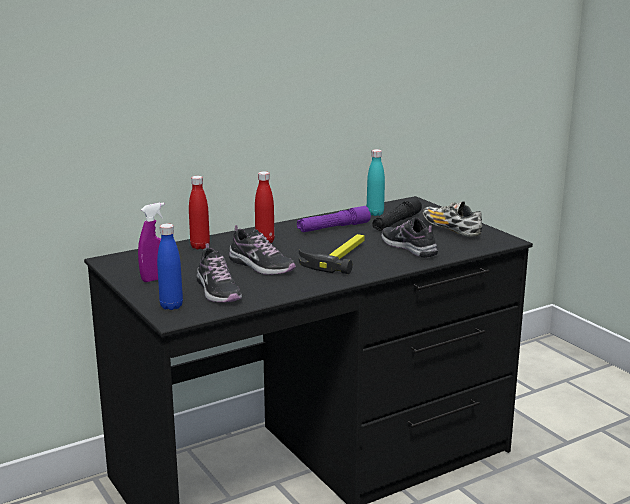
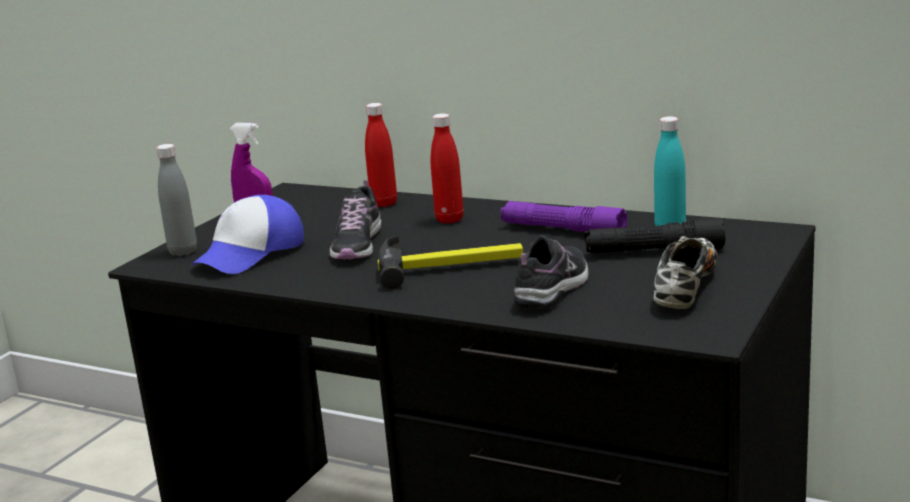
camera: 60 degrees right, 0 degrees up
blue bottle [157,224,183,310] -> grey bottle [156,144,197,256]
shoe [196,243,242,303] -> cap [191,195,304,274]

